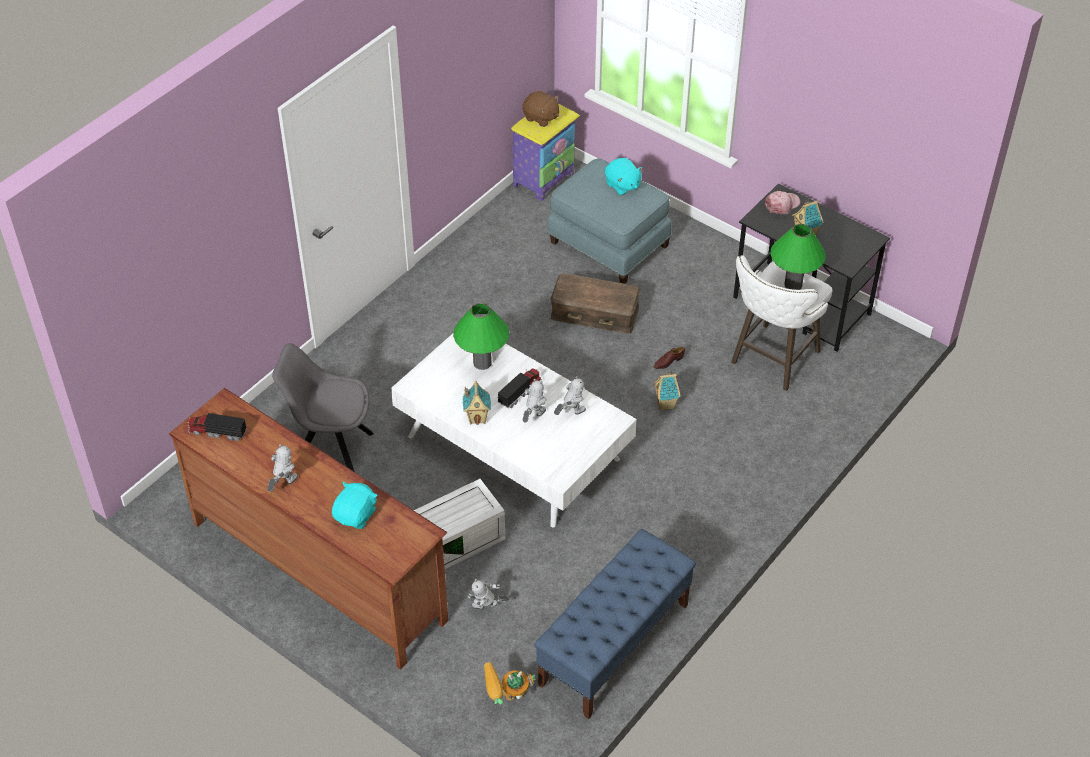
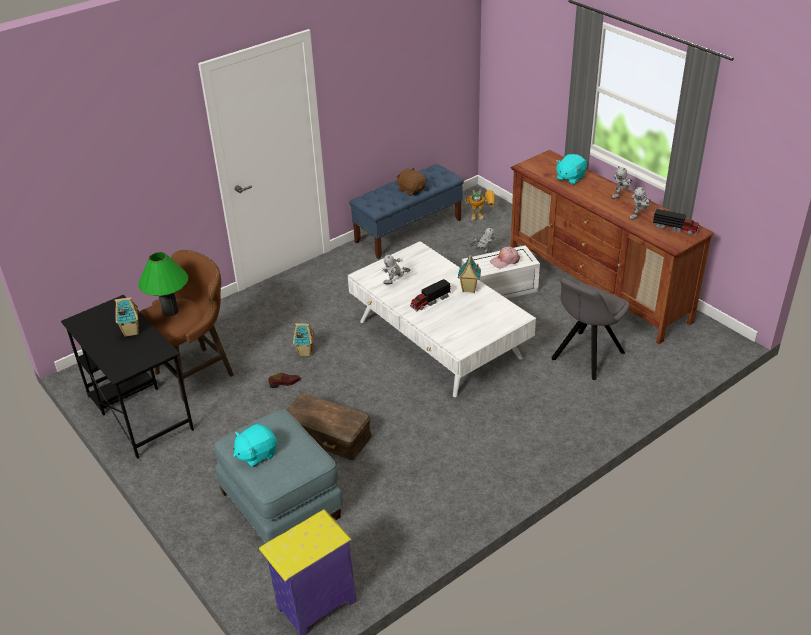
camera: 165 degrees left, 10 degrees down
grey chair [272,343,374,472] -> grey chair turned 105 degrees clockwise [551,278,630,380]
green table lamp [453,303,509,370] -> none
brown plush toy [522,91,559,127] -> brown plush toy moved to [396,168,426,196]
toy robot [523,379,547,423] -> toy robot moved to [629,186,650,220]
turquoise plush toy [605,158,643,195] -> turquoise plush toy turned 105 degrees counterclockwise [234,424,277,467]
white stool [731,255,833,391] -> brown stool [140,250,234,402]
pink cap [765,191,800,214] -> pink cap moved to [490,246,520,268]

